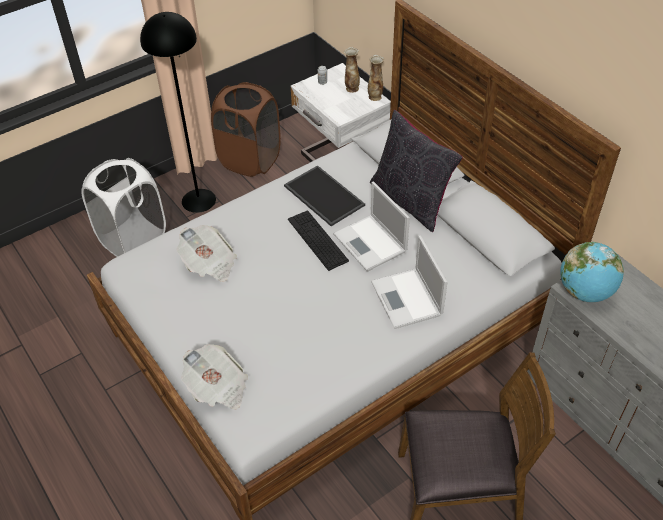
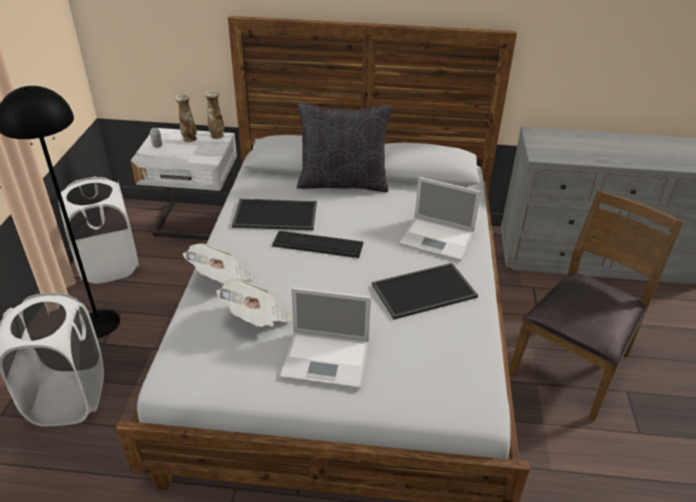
camera: 50 degrees left, 10 degrees down
newspaper [181,344,248,410] -> newspaper moved to [183,243,255,284]
brown laundry basket [211,82,281,177] -> white laundry basket [58,176,139,284]
laptop [333,182,410,272] -> laptop moved to [280,287,371,389]
globe [560,242,624,302] -> none
none -> tray [372,263,478,320]

